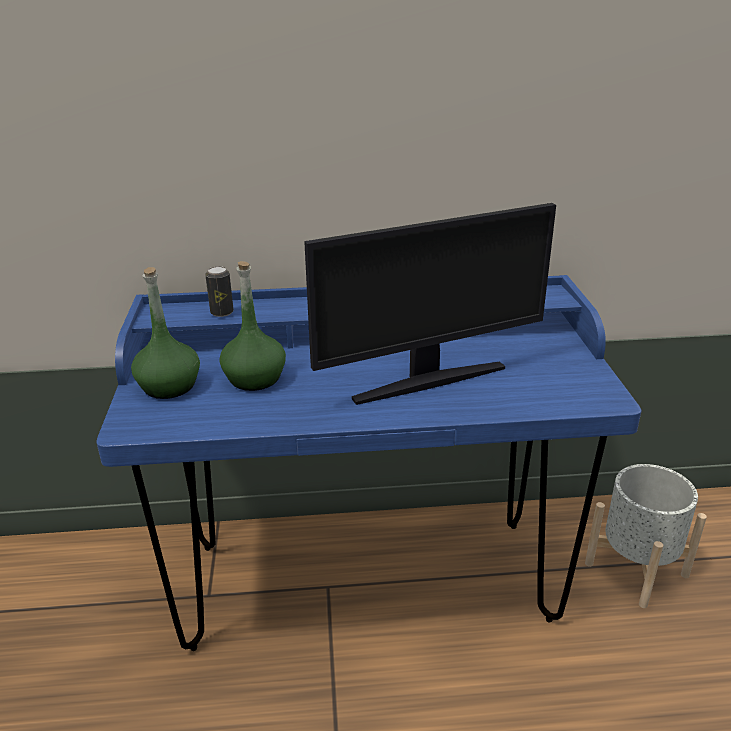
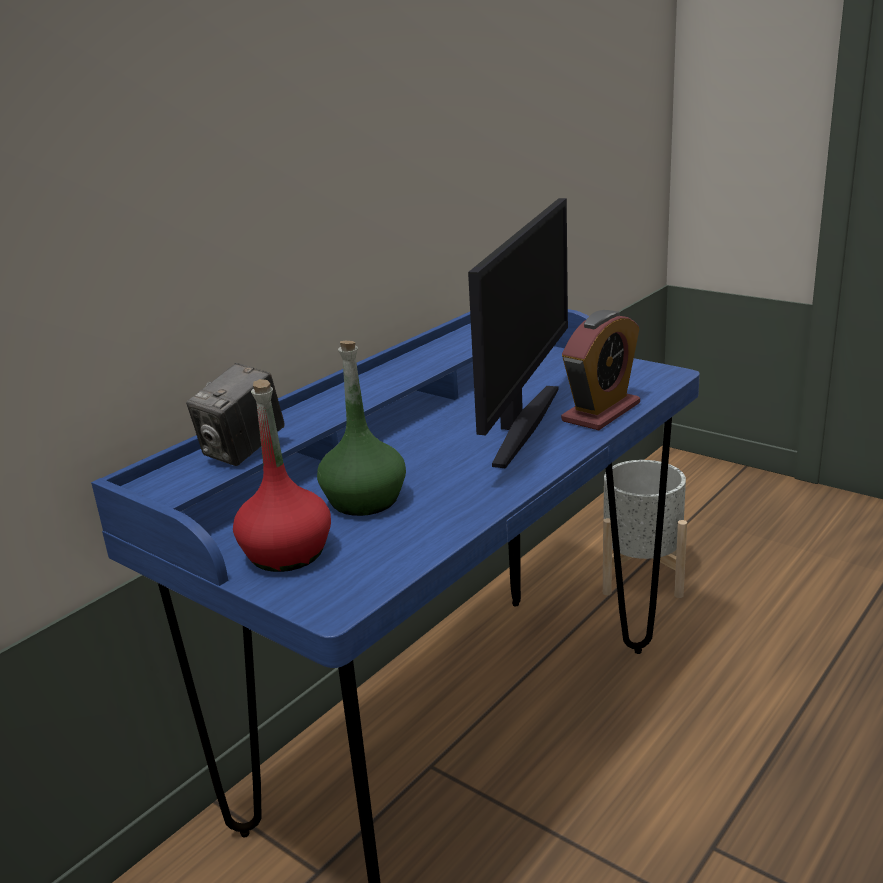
camera: 45 degrees left, 5 degrees down
green bottle [131,267,200,399] -> red bottle [233,379,331,572]
can [205,266,234,317] -> camera [186,363,285,466]
none -> alarm clock [561,310,640,430]

